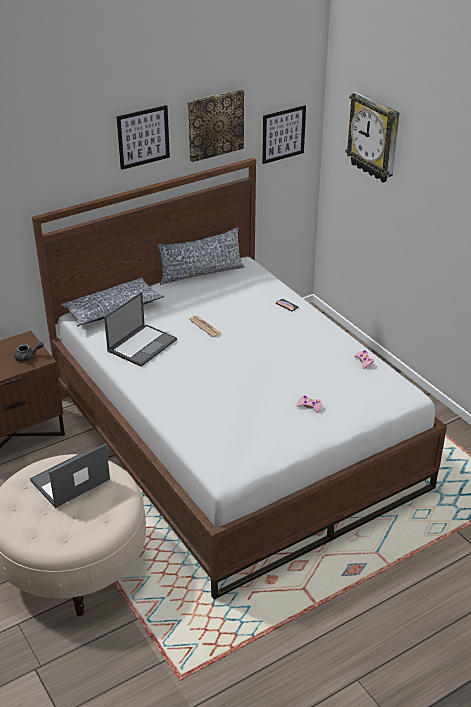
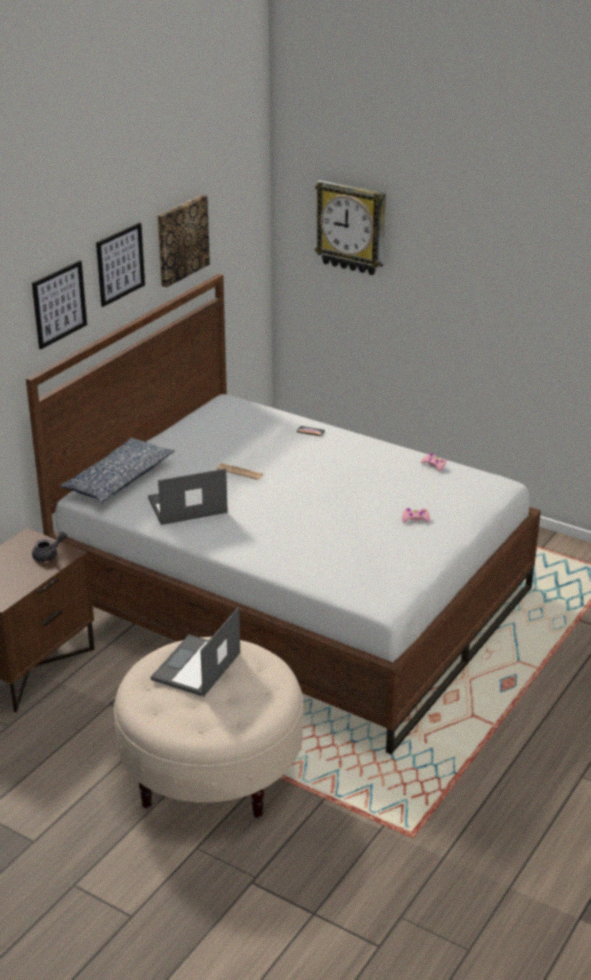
camera: 25 degrees left, 5 degrees down
laptop [104,292,177,367] -> laptop turned 120 degrees counterclockwise [148,468,228,525]
pillow [157,227,244,285] -> none
picture [262,105,306,164] -> picture moved to [32,260,87,349]

